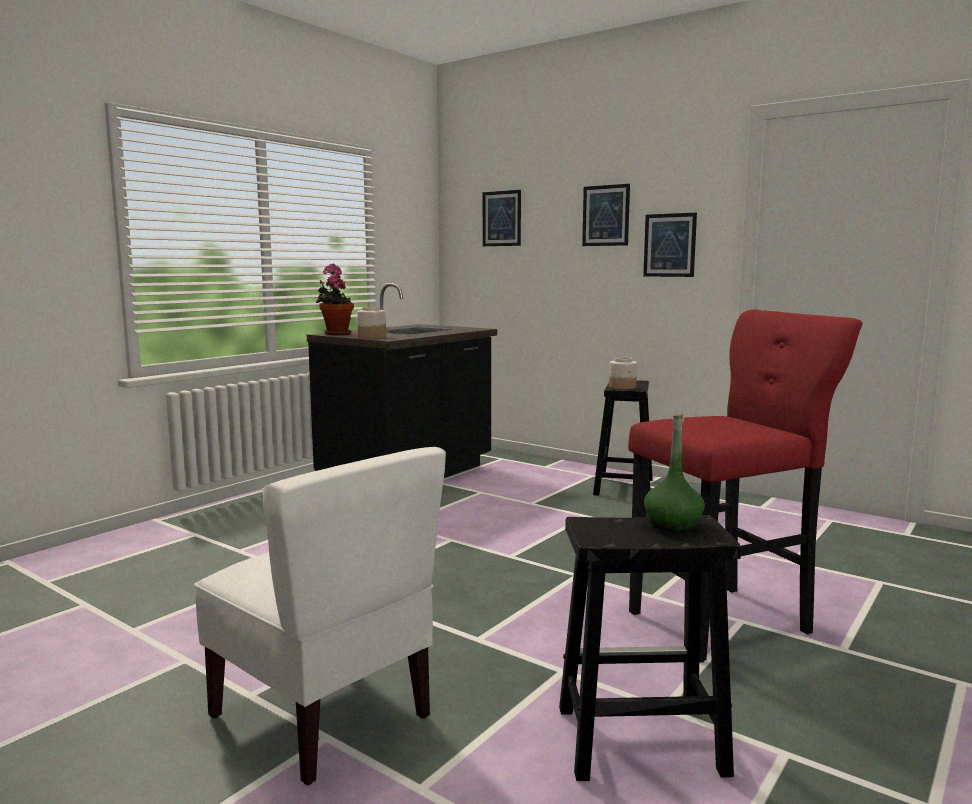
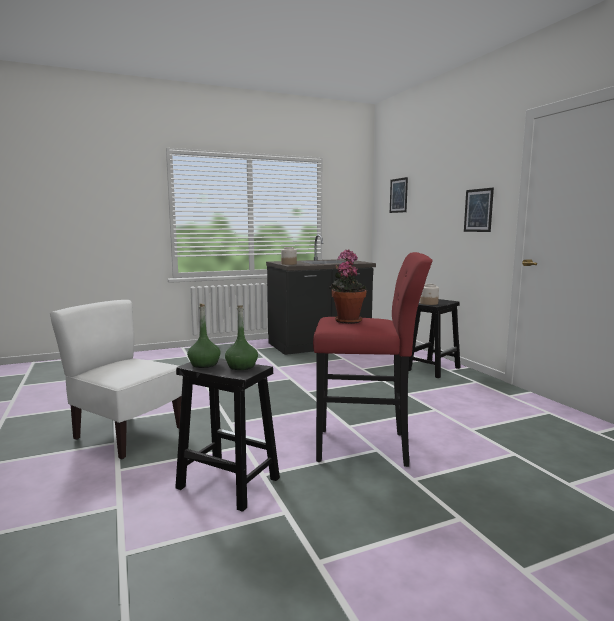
camera: 30 degrees right, 0 degrees up
white chair [194,447,446,785] -> white chair turned 135 degrees clockwise [50,300,183,459]
potted plant [316,264,354,335] -> potted plant moved to [329,249,367,324]
picture [582,184,630,246] -> none
none -> green bottle [187,304,220,368]

